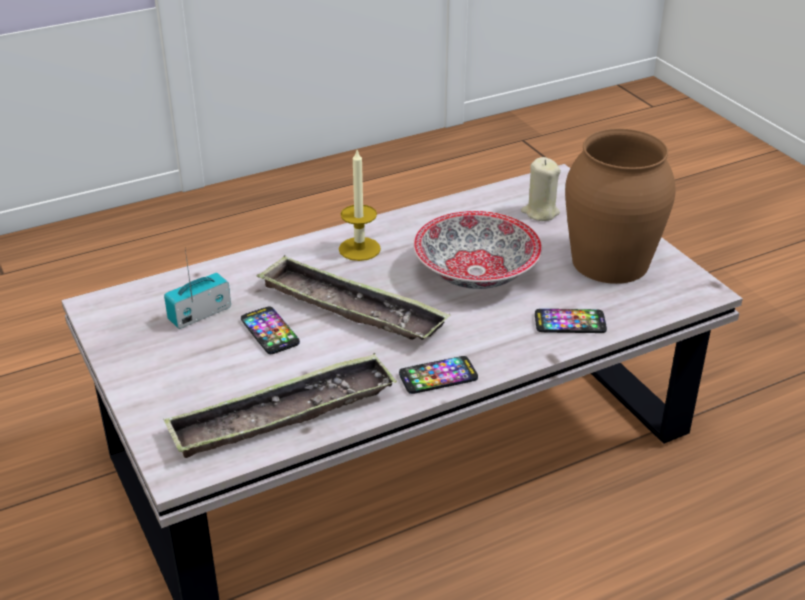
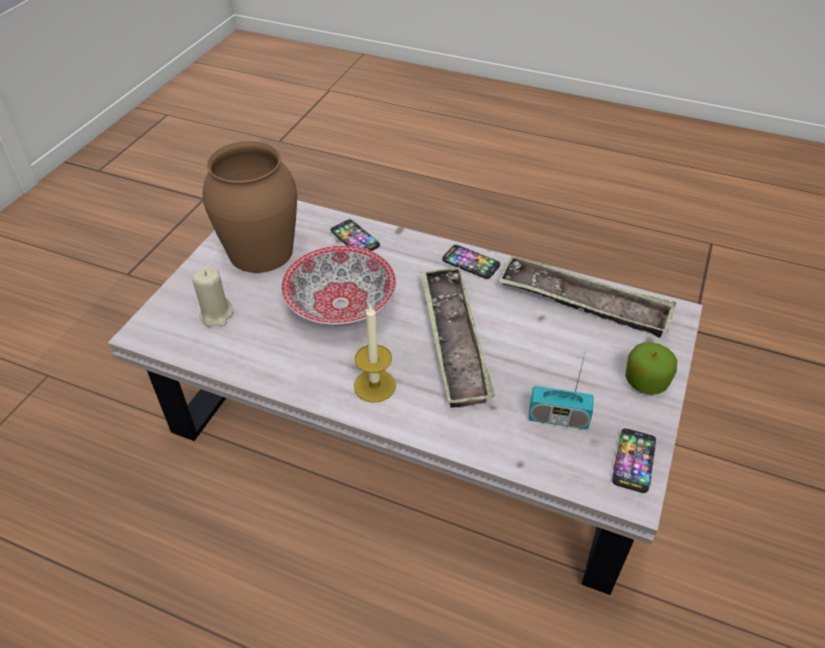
camera: 130 degrees left, 10 degrees up
phone [241,306,300,354] -> phone moved to [612,428,656,493]
none -> apple [625,342,677,395]

